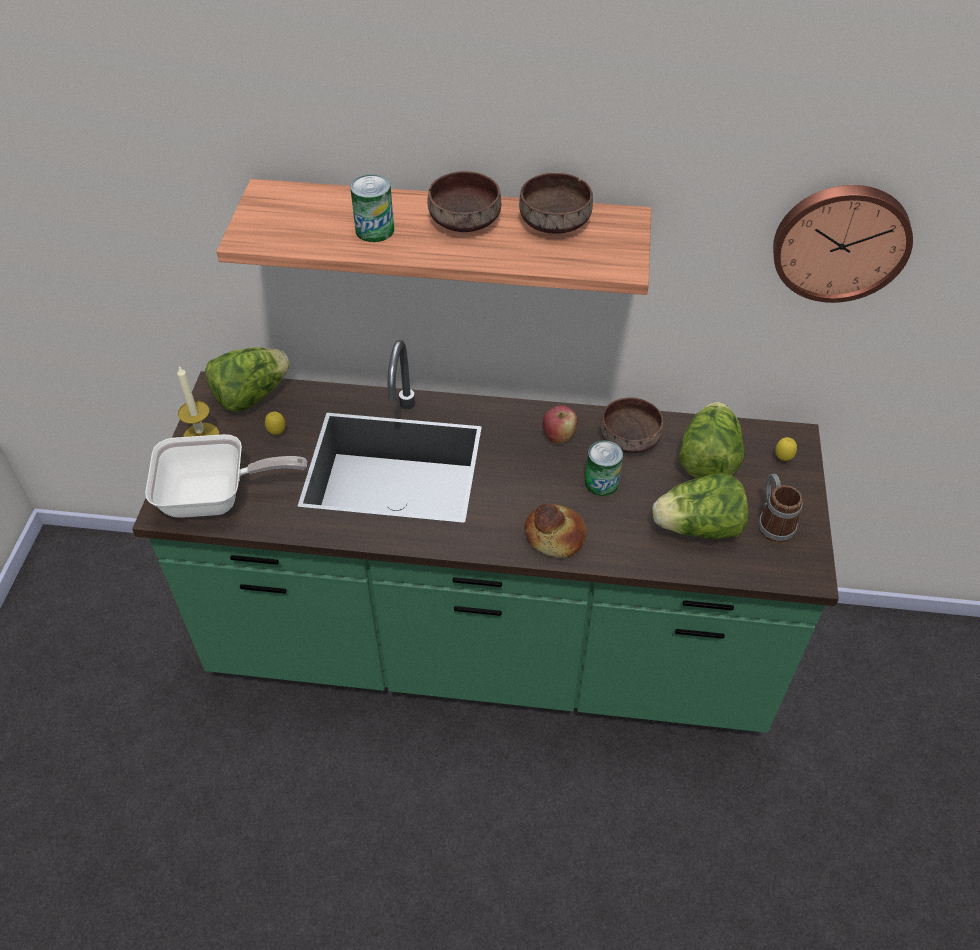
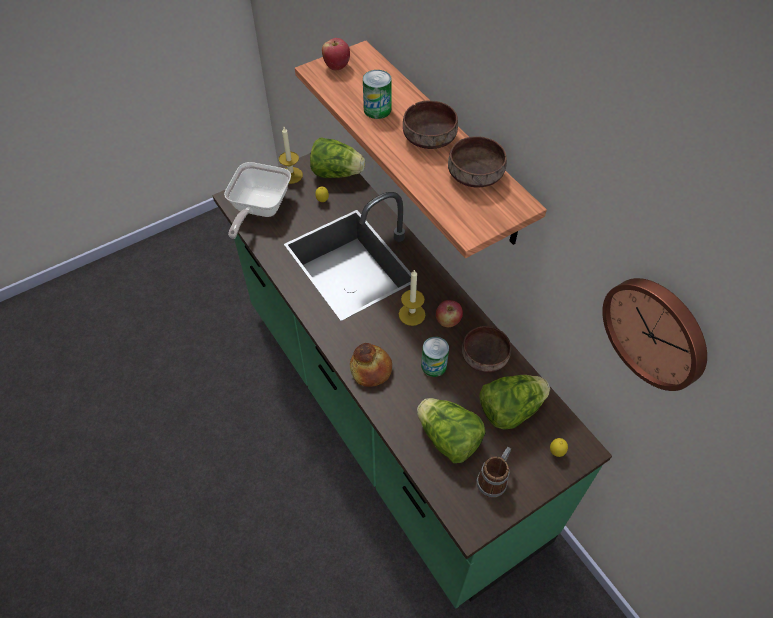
camera: 50 degrees right, 5 degrees up
frying pan [145,434,307,518] -> frying pan turned 60 degrees clockwise [224,162,291,239]
none -> apple [322,38,350,71]
none -> candle [399,269,426,326]

